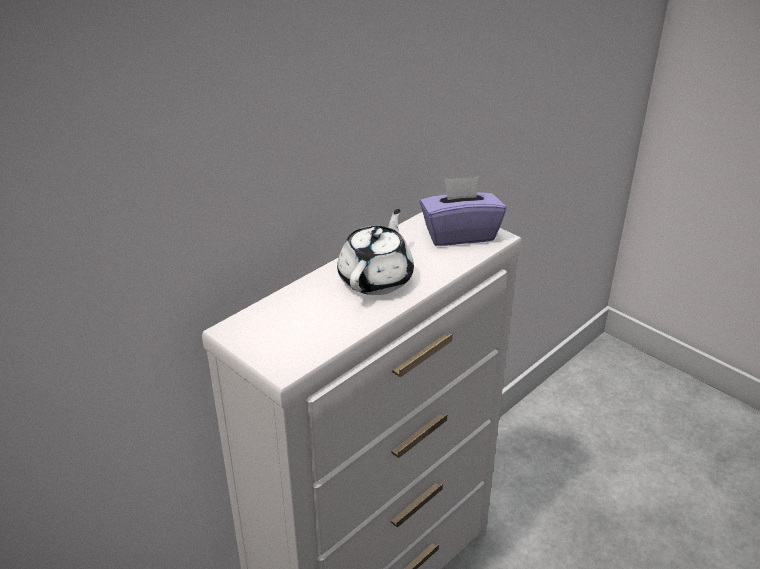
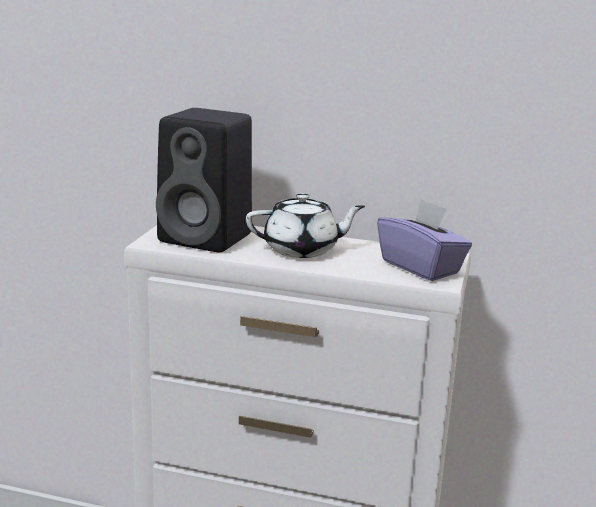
camera: 60 degrees right, 15 degrees down
none -> black speaker [156,108,252,252]

